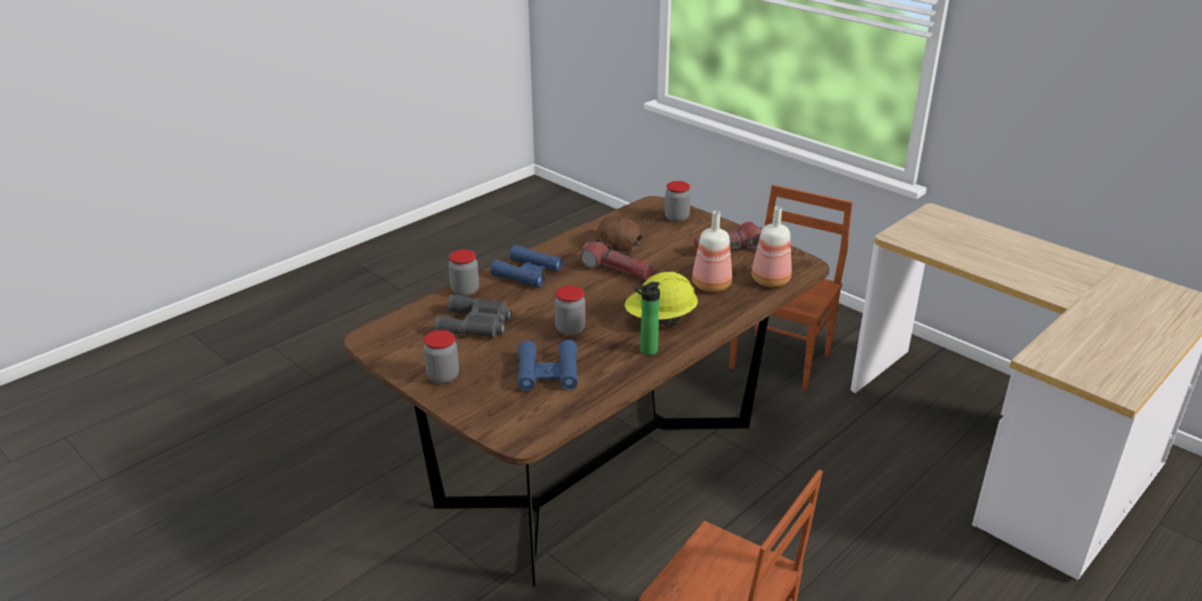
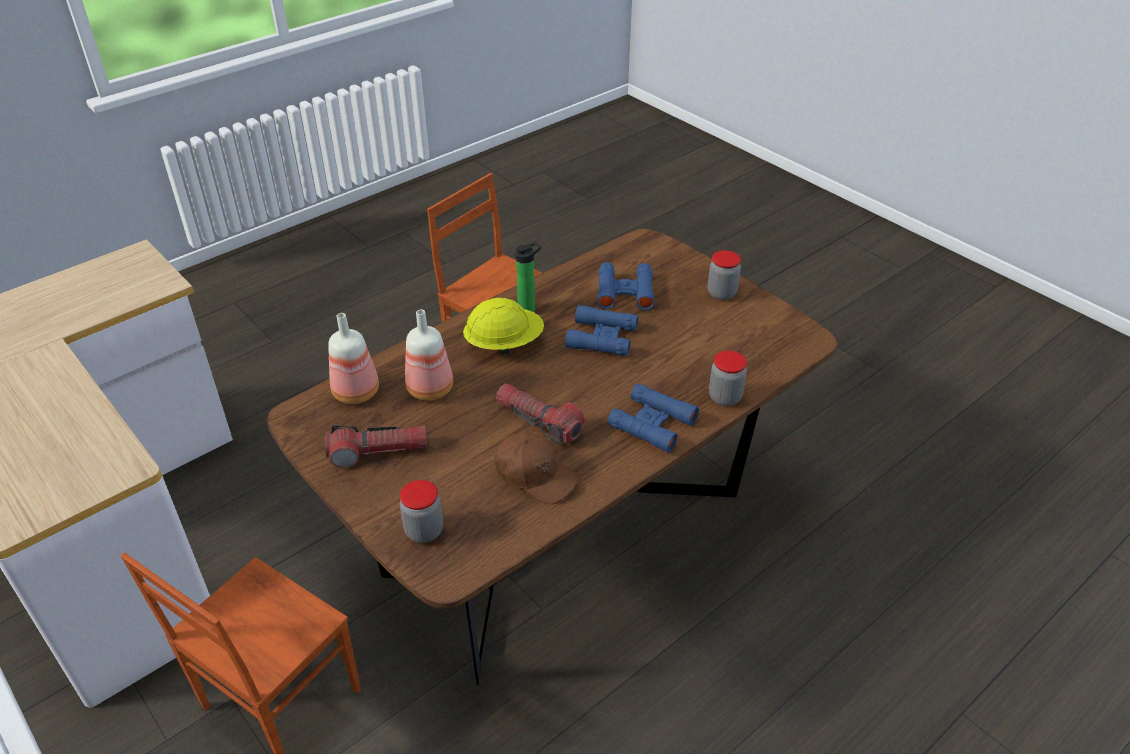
camera: 175 degrees left, 10 degrees up
grey binoculars [435,294,511,337] -> none
jar [555,286,586,336] -> blue binoculars [565,305,638,356]

